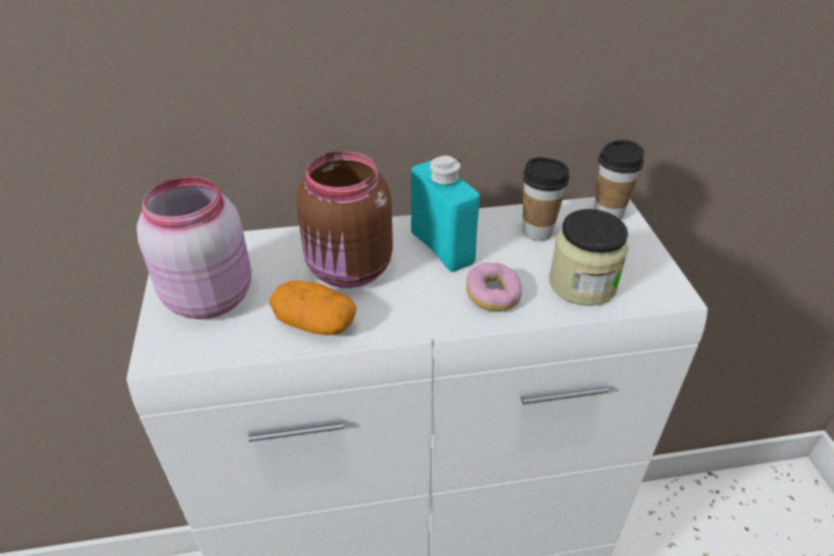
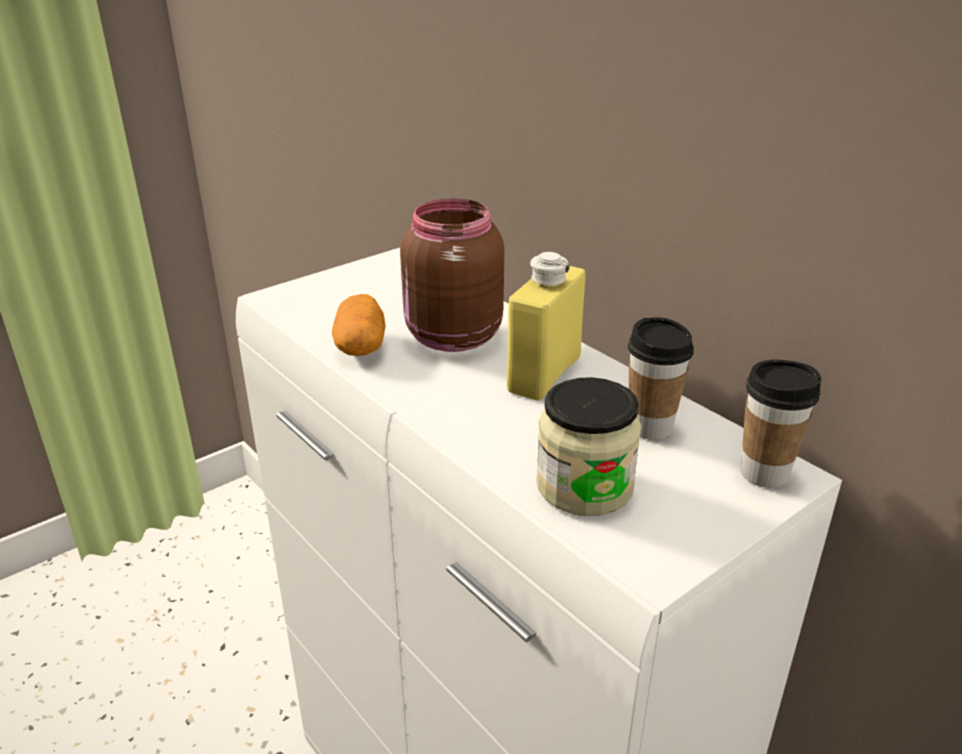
camera: 60 degrees right, 10 degrees down
pink jar [137,176,252,319] -> none
turquoise bottle [411,156,480,272] -> yellow bottle [507,252,585,400]
donut [466,263,522,312] -> none

